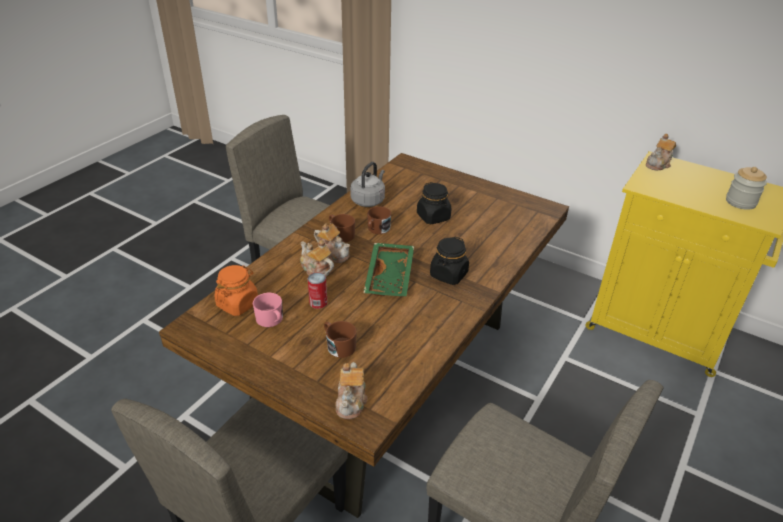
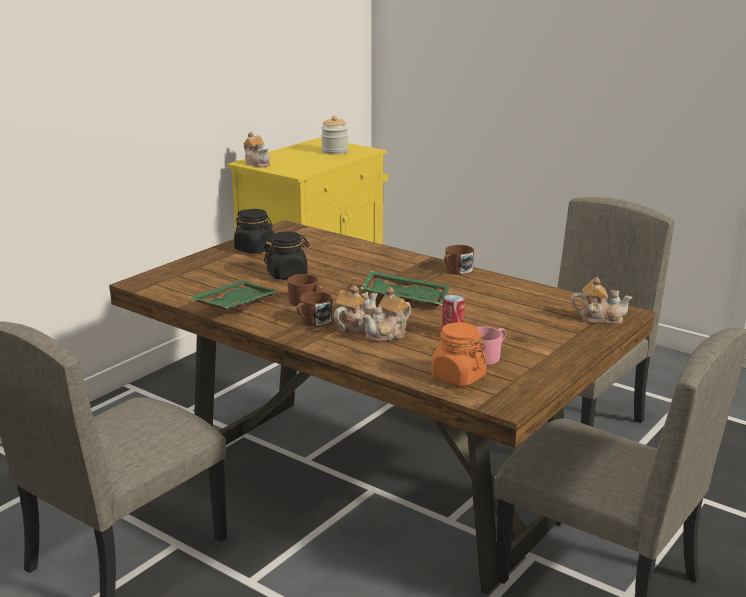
camera: 85 degrees left, 15 degrees down
brown mug [324,321,357,358] -> brown mug moved to [444,245,474,275]
grey kettle [350,162,385,207] -> green tray [189,280,279,311]
black jar [430,236,469,285] -> black jar moved to [234,209,274,254]

